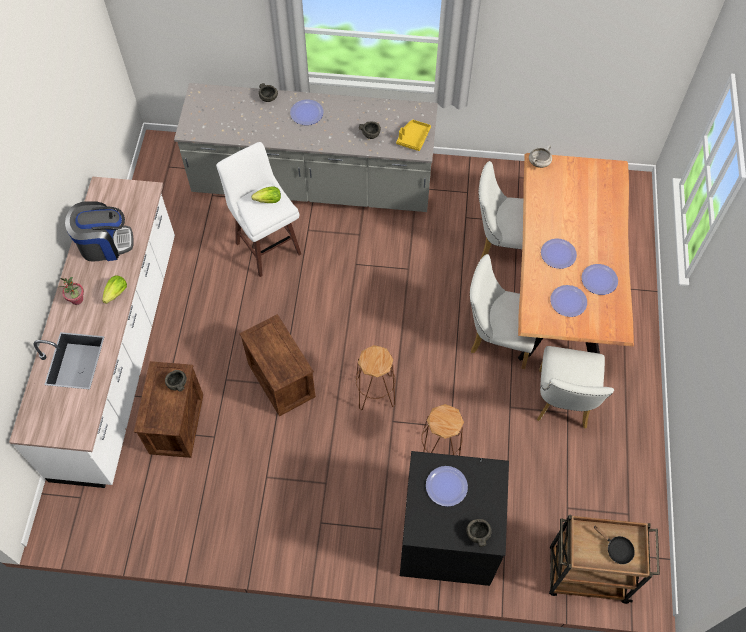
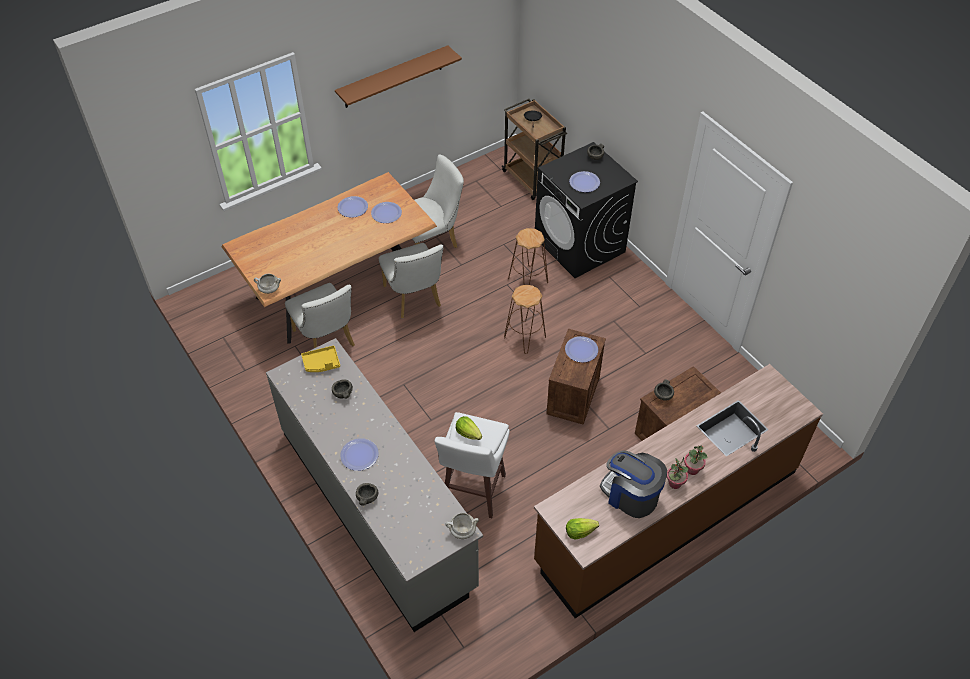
camera: 130 degrees left, 10 degrees down
white counter [9,176,175,488] -> brown counter [534,364,823,618]
lettuce [102,276,127,304] -> lettuce moved to [566,518,599,540]
plate [541,239,577,269] -> plate moved to [565,336,598,363]
none -> brown shelf [335,45,462,108]
none -> white cooking pot [446,513,479,539]
none -> potted plant [667,457,688,489]

